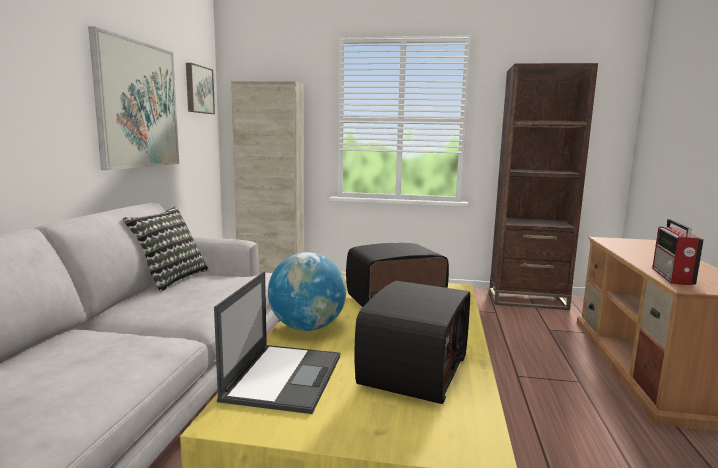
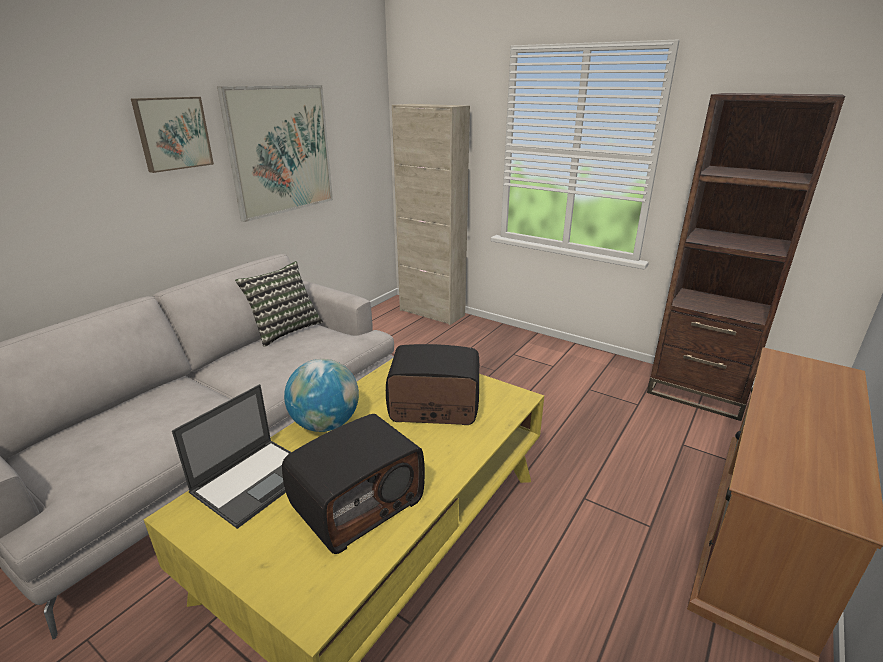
camera: 25 degrees right, 15 degrees up
picture [186,63,215,114] -> picture moved to [131,97,214,173]
radio [652,219,704,285] -> none

